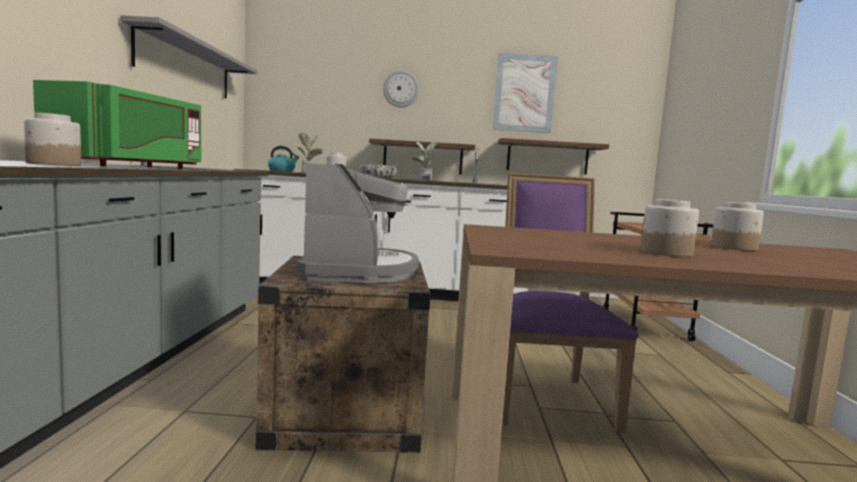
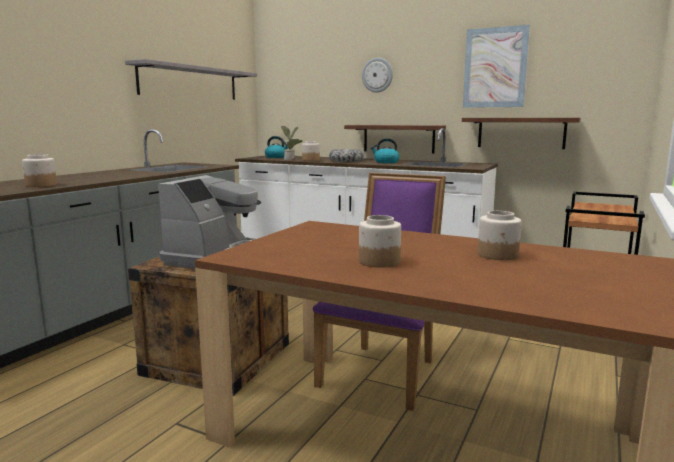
camera: 25 degrees right, 5 degrees up
green microwave [33,80,202,169] -> none
potted plant [411,142,437,181] -> kettle [371,138,400,163]

